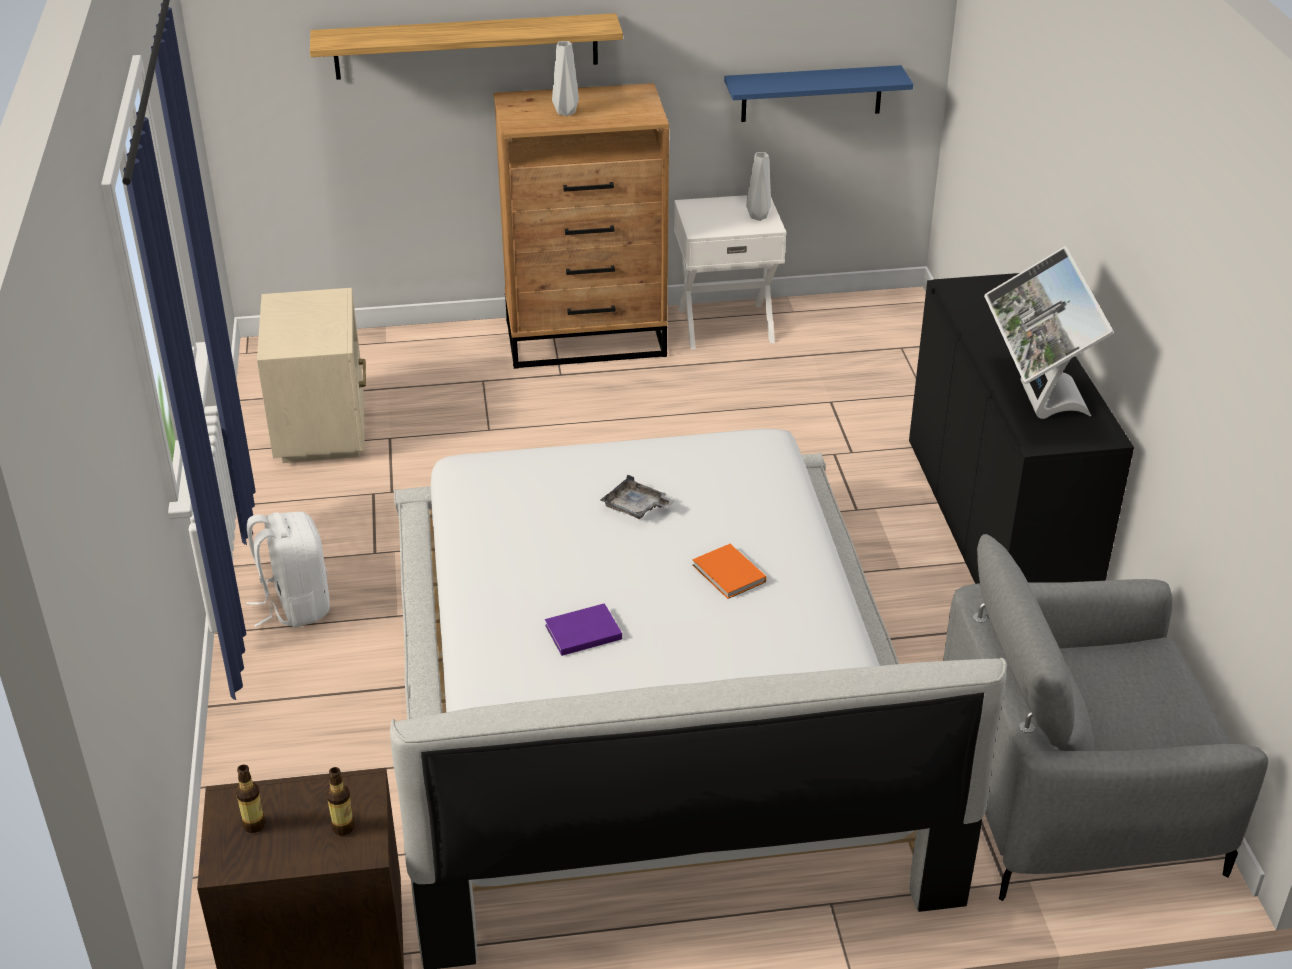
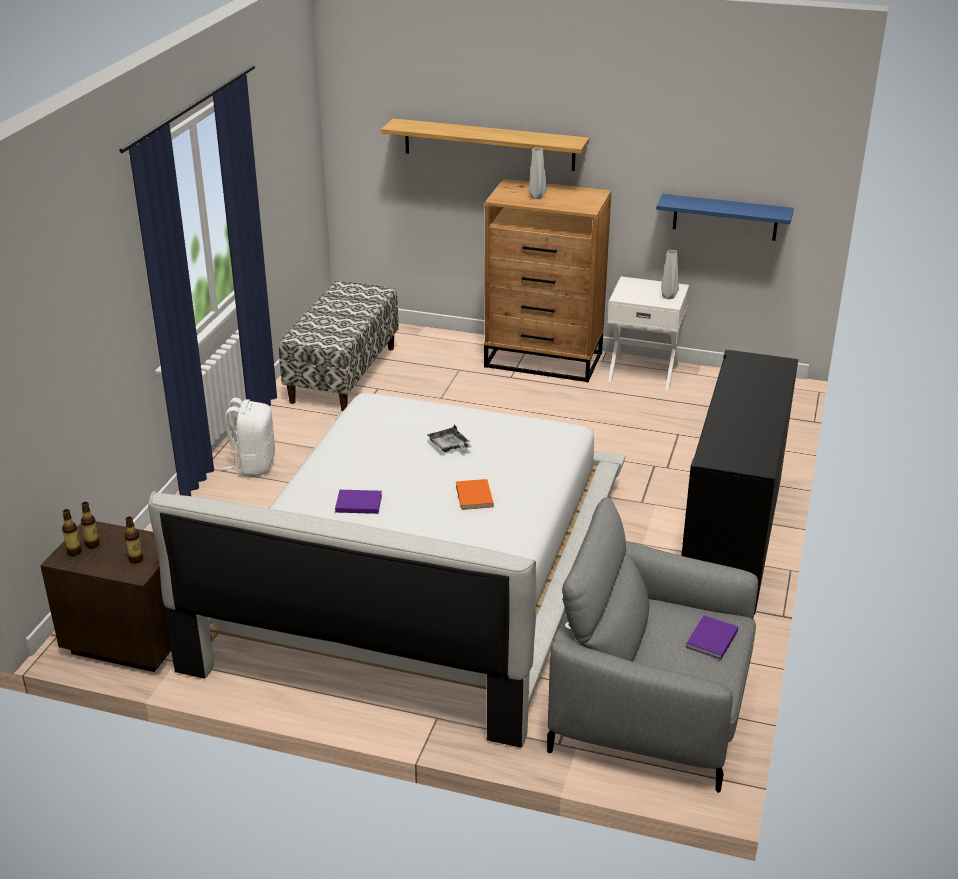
camera: 25 degrees right, 5 degrees down
beige nightstand [257,288,366,463] -> bench [279,281,399,411]
monitor [984,246,1114,419] -> none
none -> bottle [62,509,82,556]
none -> purple book [686,615,738,660]

